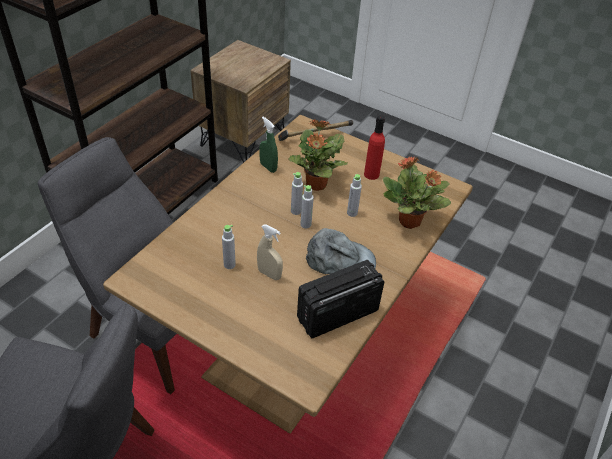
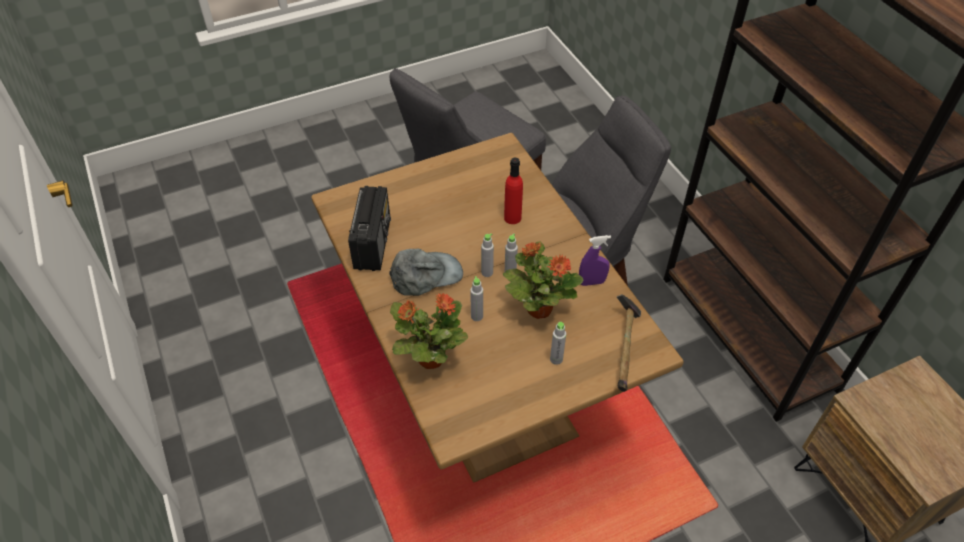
camera: 125 degrees right, 5 degrees up
grey bottle [222,225,236,269] -> grey bottle moved to [550,322,566,365]
beige spray bottle [257,224,283,280] -> none
green spray bottle [259,117,278,173] -> purple spray bottle [579,235,611,286]
grey cap [306,228,376,274] -> grey cap turned 150 degrees counterclockwise [389,249,463,296]
red bottle [364,115,385,180] -> red bottle moved to [504,158,523,224]

